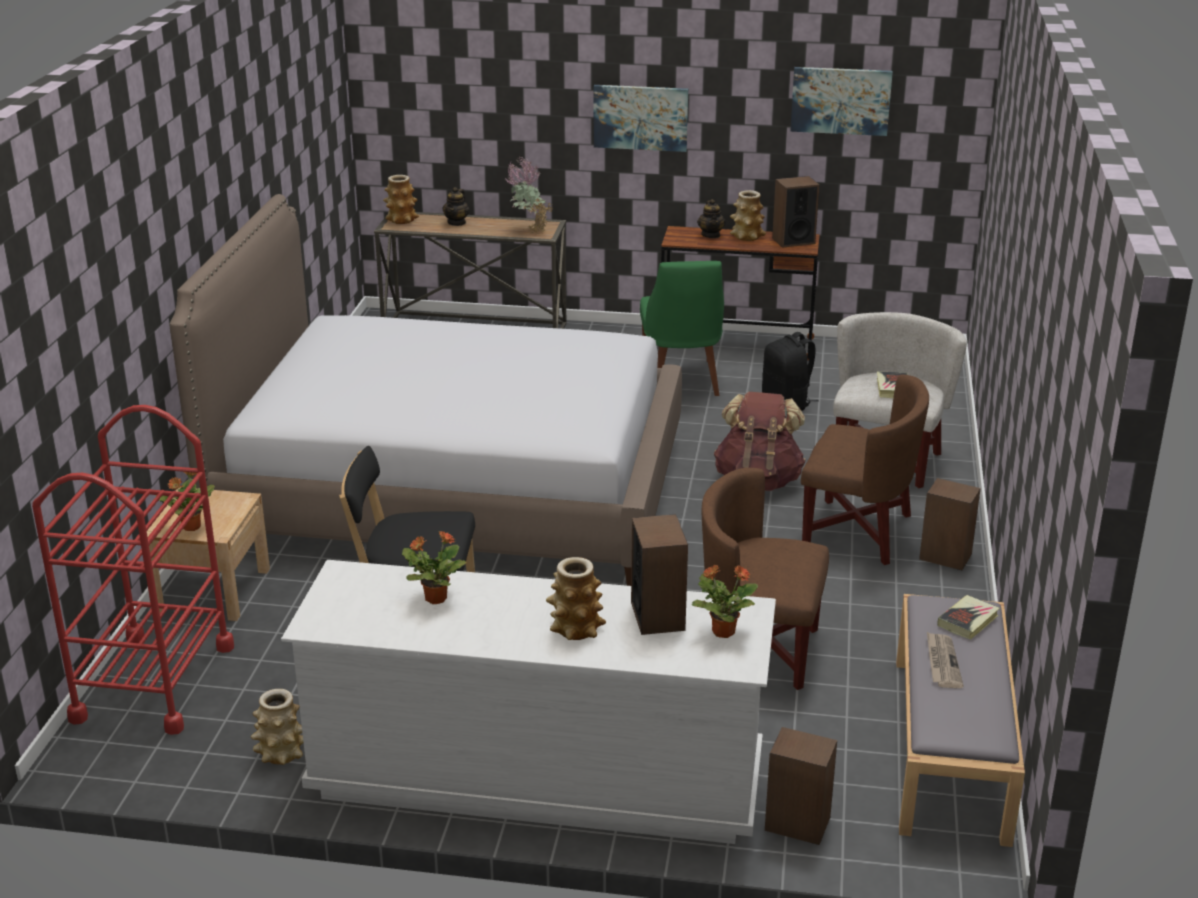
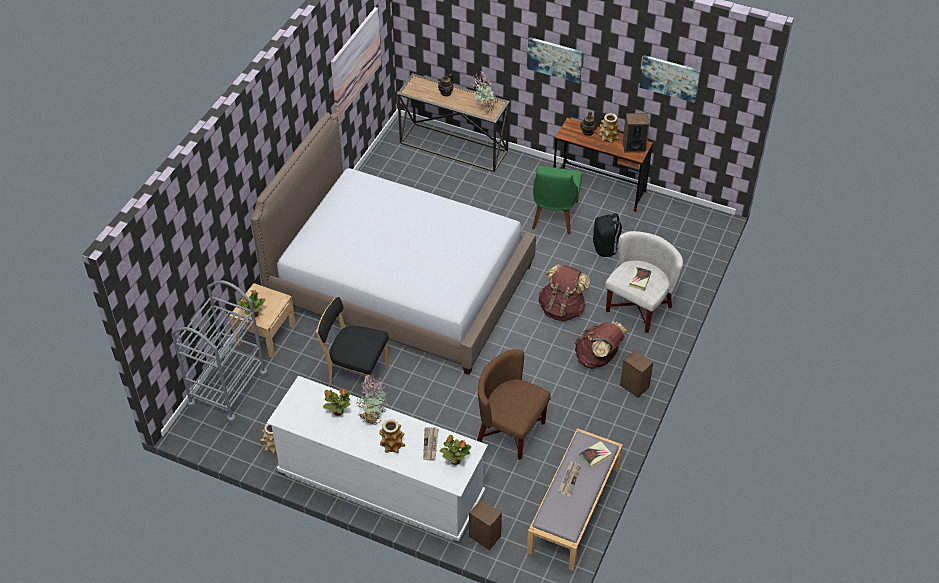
camera: 15 degrees right, 20 degrees up
red cart [32,405,234,735] -> grey cart [171,280,268,424]
vase [383,175,419,224] -> none
speaker [631,514,688,635] -> newspaper [423,427,439,460]
brown armchair [801,374,929,565] -> brown backpack [575,322,628,369]
none -> picture [331,7,382,119]
none -> potted plant [356,374,388,425]

